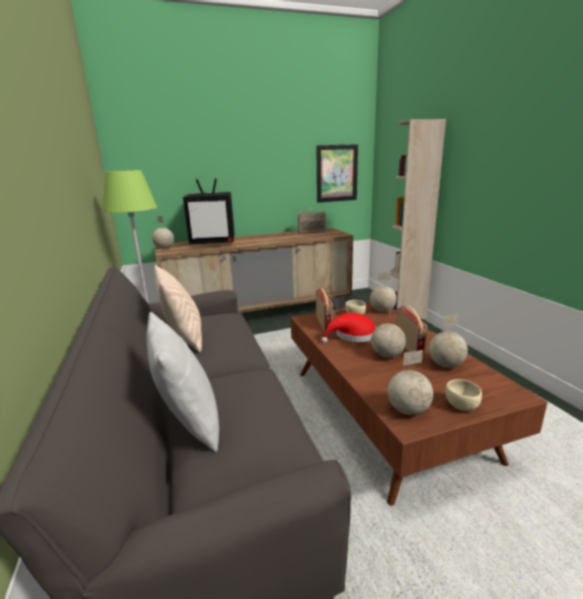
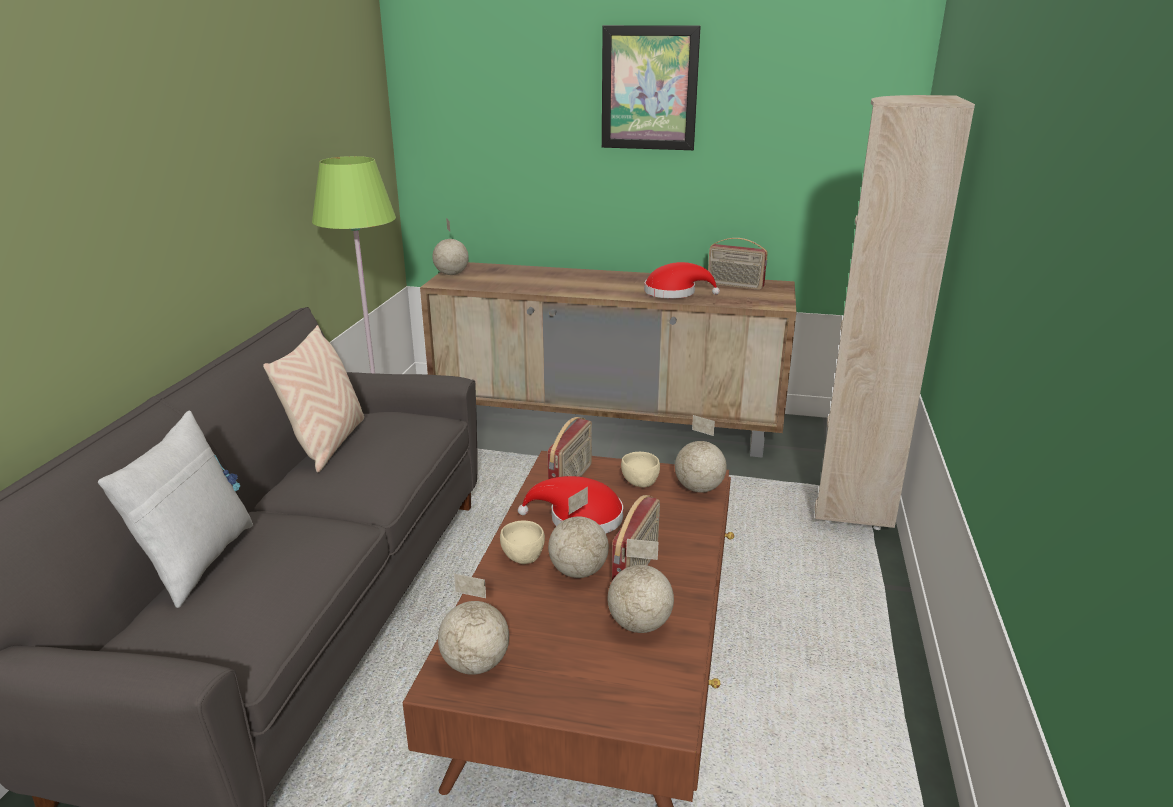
camera: 30 degrees right, 5 degrees up
television [183,178,235,245] -> none
picture [316,144,358,203] -> picture moved to [602,25,701,150]
beige bowl [445,379,482,411] -> beige bowl moved to [500,521,545,564]
none -> red hat [644,262,720,299]

